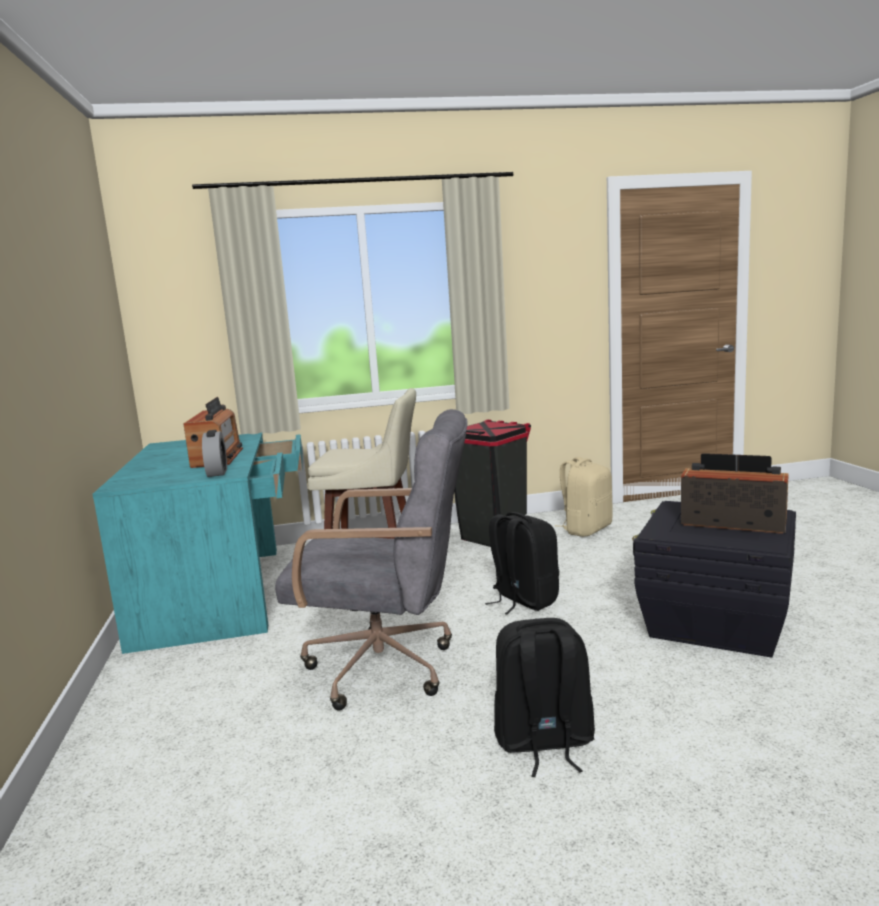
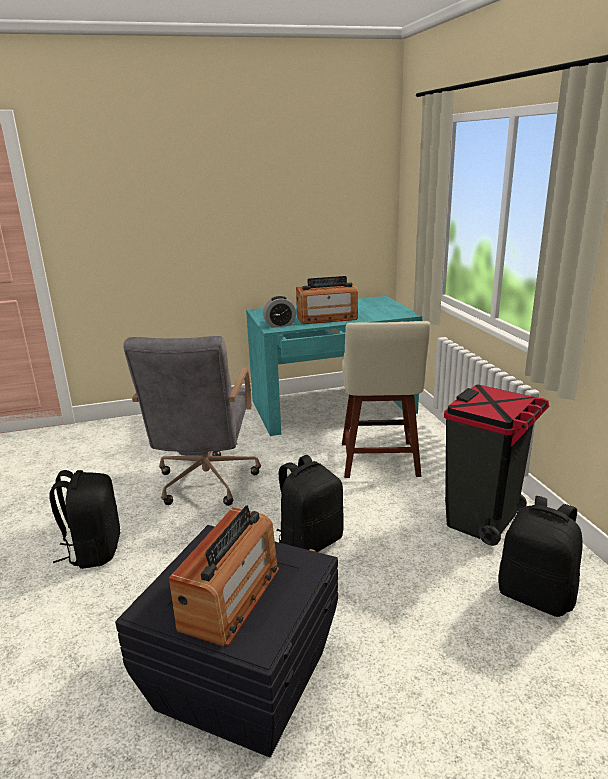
camera: 85 degrees right, 10 degrees up
beige backpack [555,457,613,537] -> black backpack [498,496,583,617]

